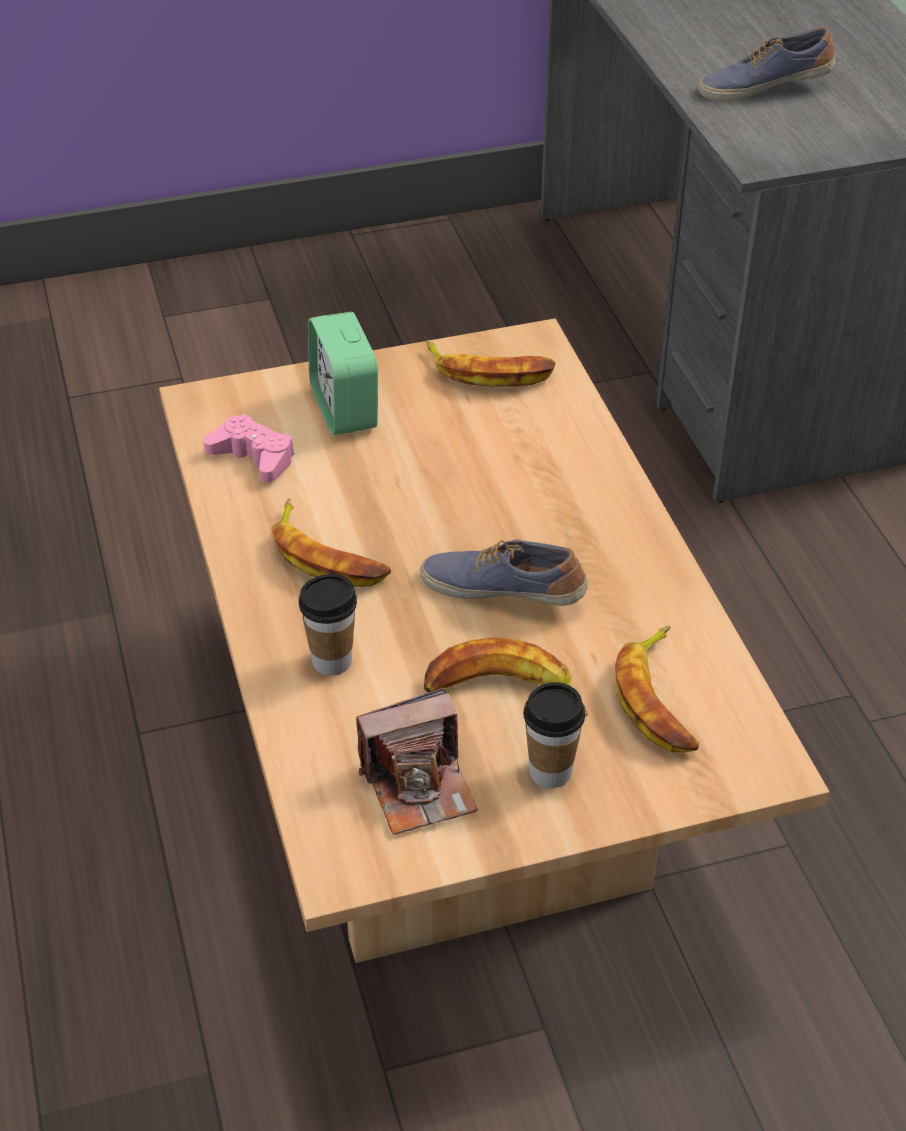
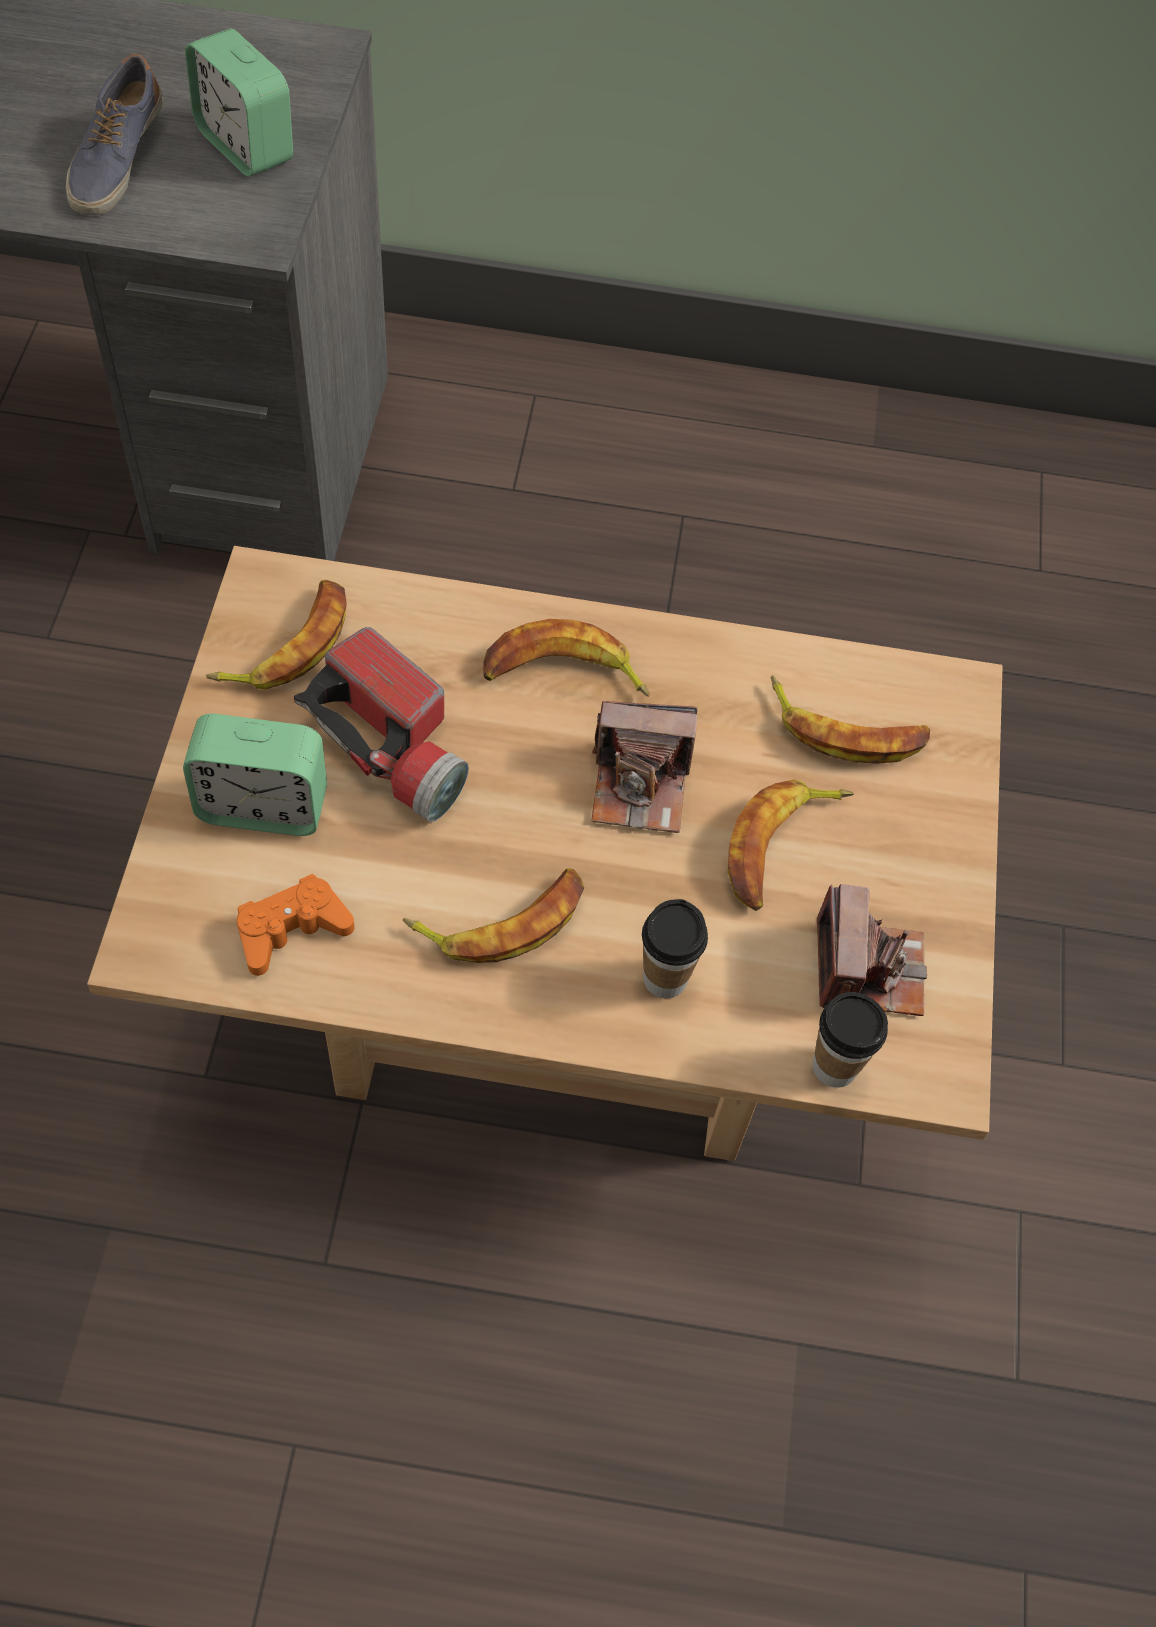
camera: 70 degrees left, 15 degrees up
pink game controller [203,414,294,483] -> orange game controller [237,874,355,976]
shoe [420,539,588,606] -> camera [591,701,698,833]
cup [523,682,585,788] -> cup moved to [812,992,888,1088]
none -> alarm clock [185,29,293,177]
none -> flashlight [294,627,469,822]
none -> banana [483,619,650,697]

